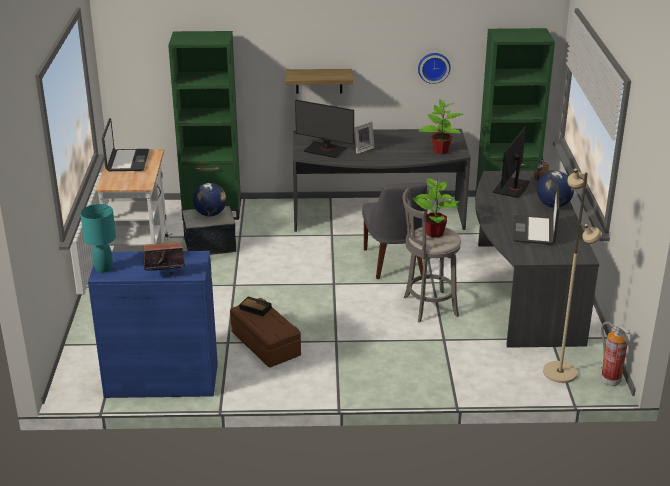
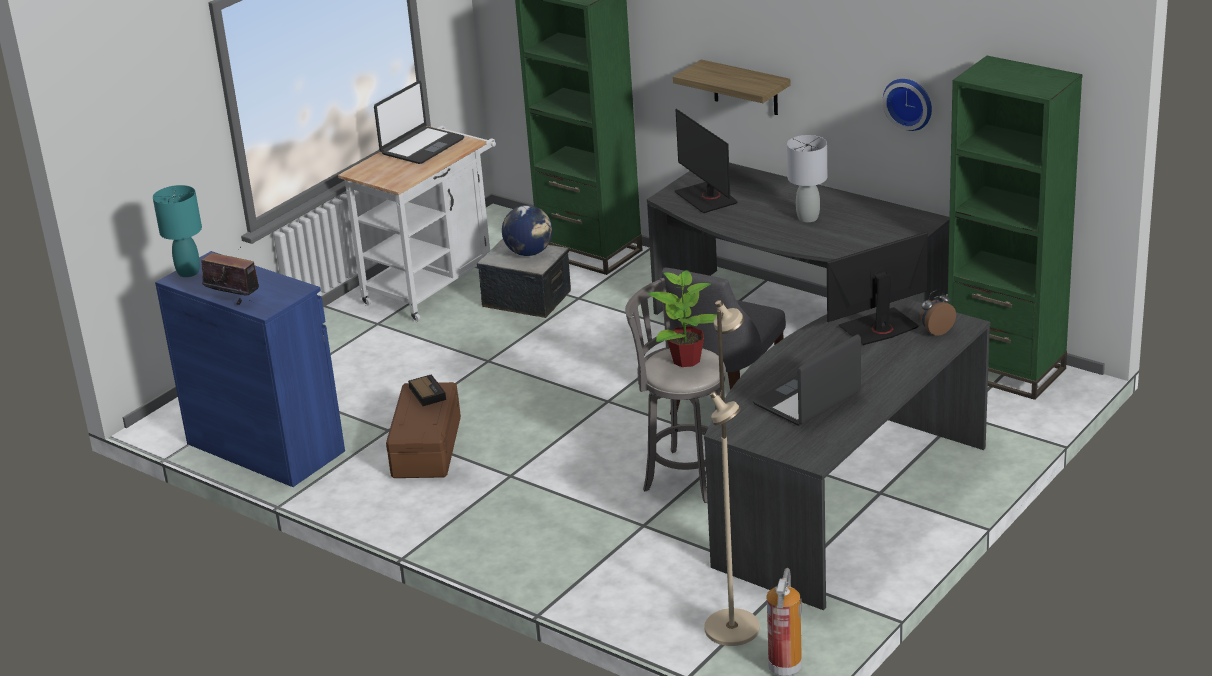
camera: 40 degrees right, 0 degrees up
picture frame [354,121,374,154] -> none
potted plant [418,99,463,154] -> none
globe [537,171,574,208] -> none
none -> grey table lamp [787,135,827,222]

